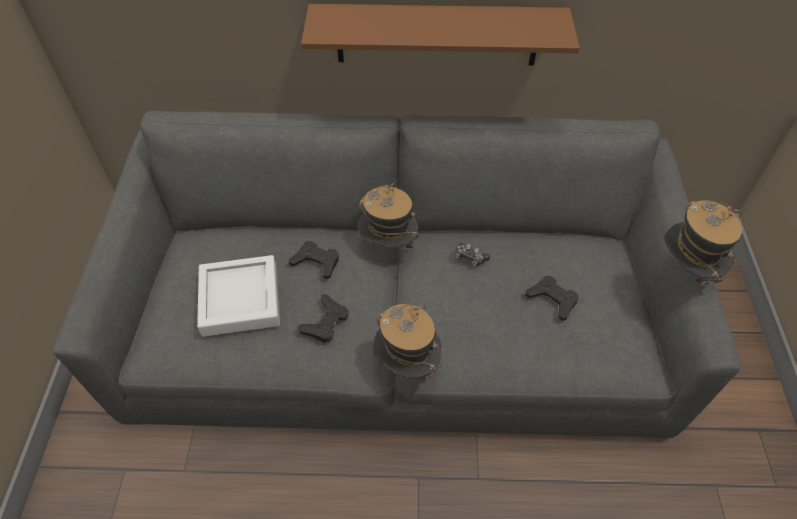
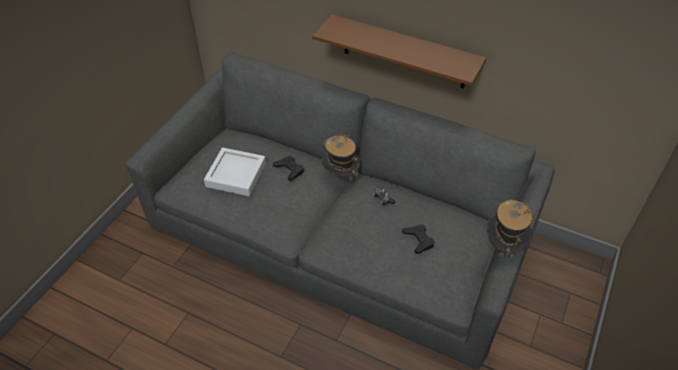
camera: 25 degrees right, 5 degrees down
black game controller [297,294,349,343] -> none
hat [373,304,441,382] -> none

